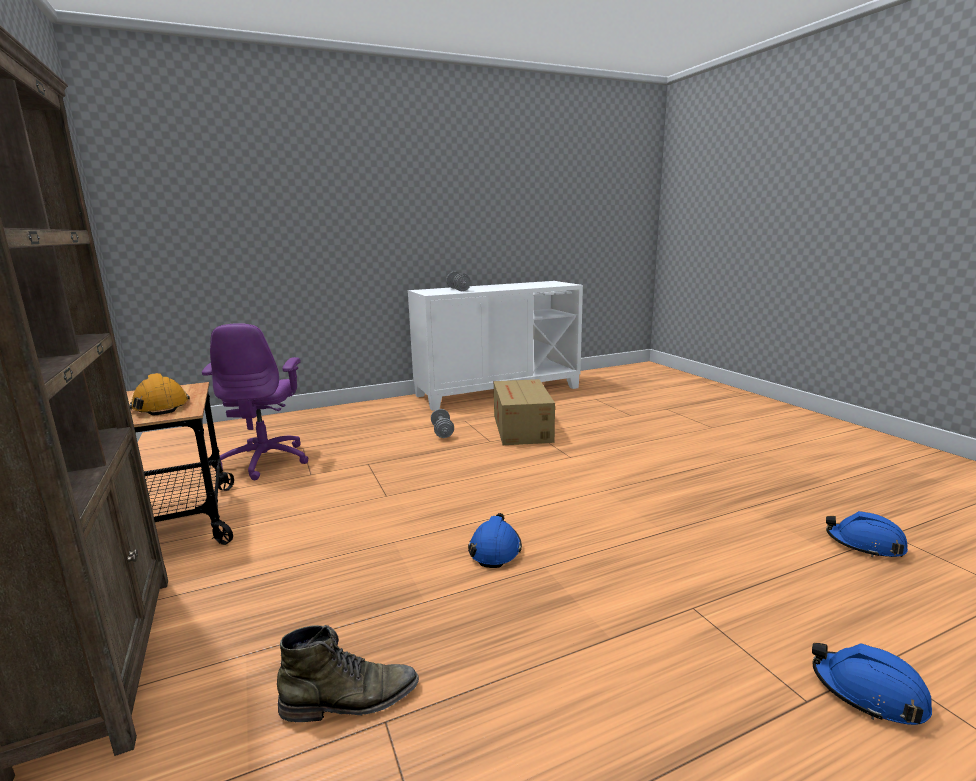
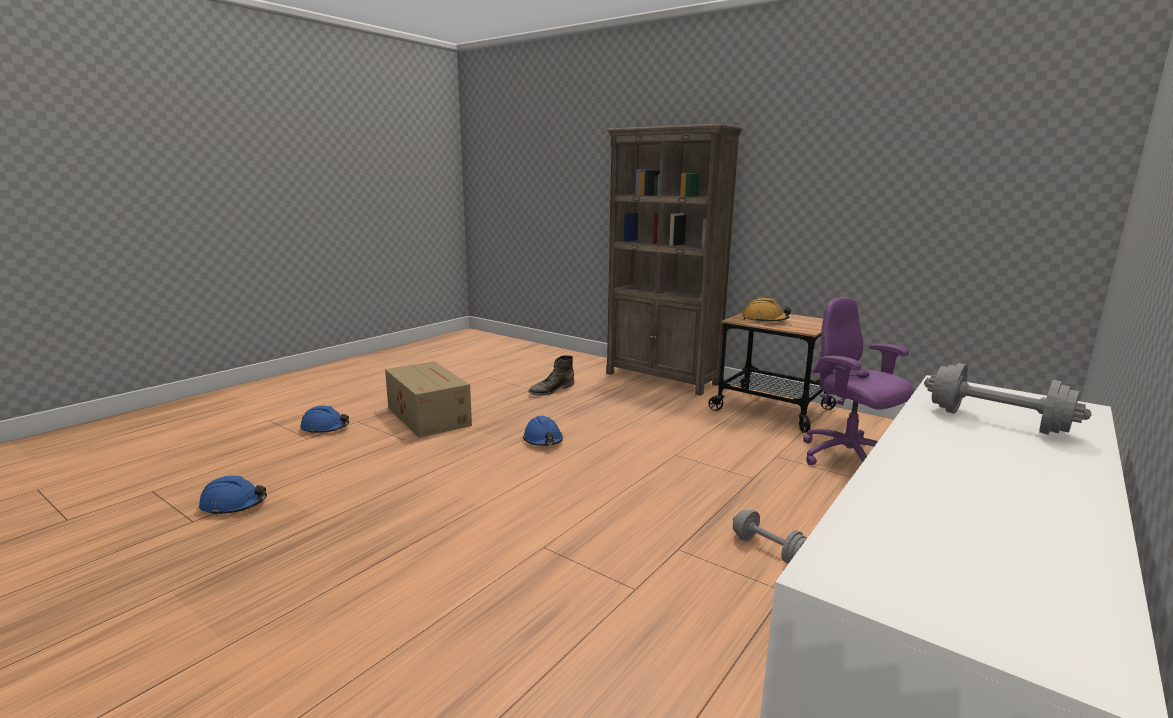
camera: 150 degrees right, 0 degrees up
cardboard box [494,379,555,445] -> cardboard box moved to [385,361,472,438]

